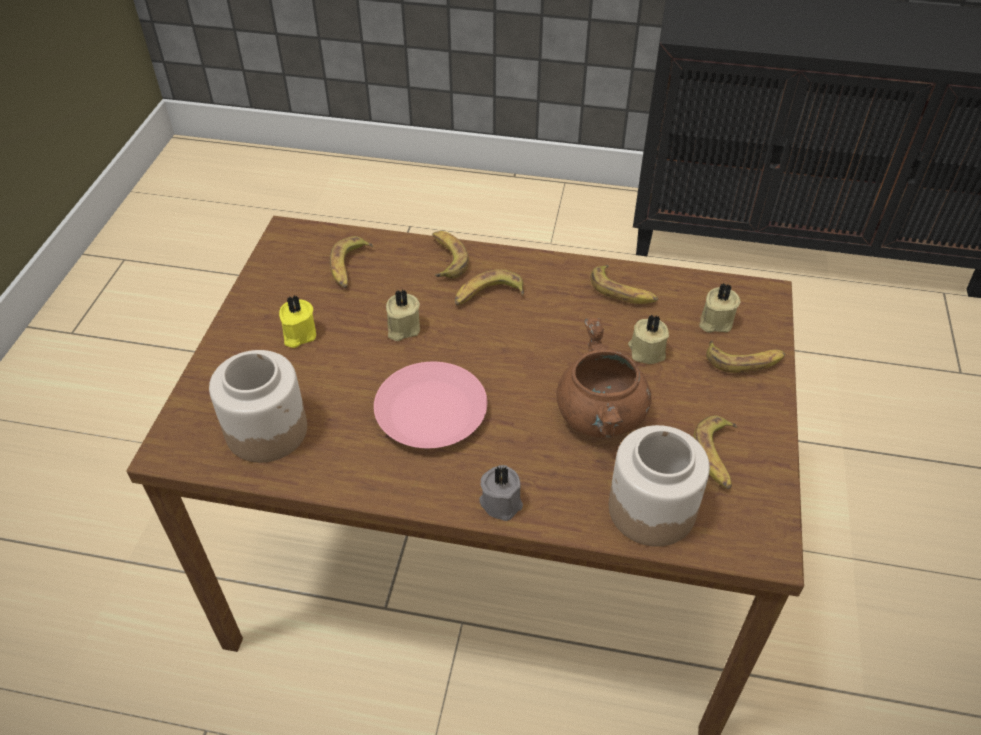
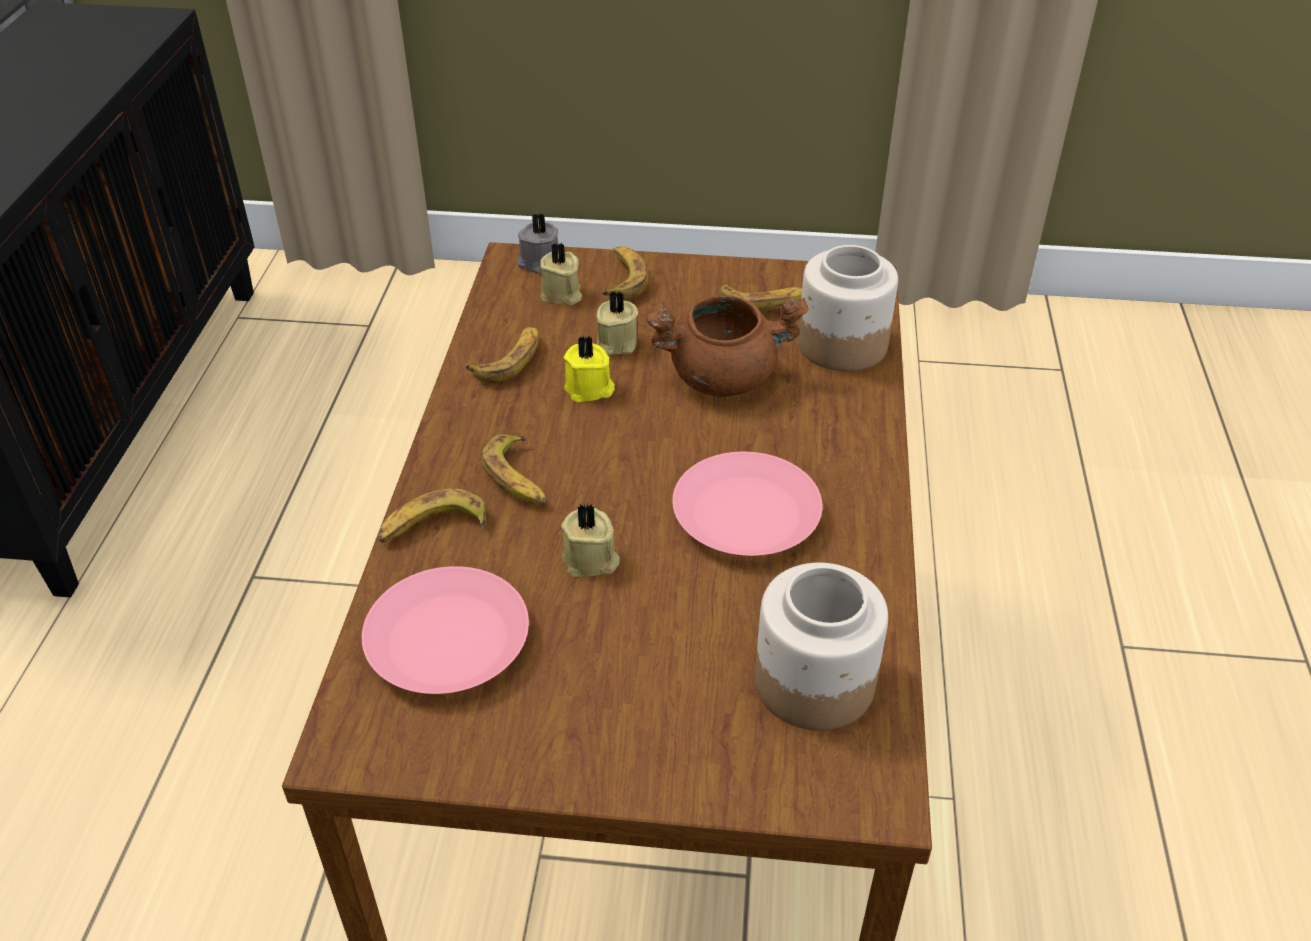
camera: 95 degrees left, 5 degrees down
yellow candle [279,295,316,348] -> yellow candle moved to [564,336,615,402]
banana [330,236,373,289] -> pink plate [362,566,529,694]
grey candle [479,465,523,521] -> grey candle moved to [517,213,558,274]

